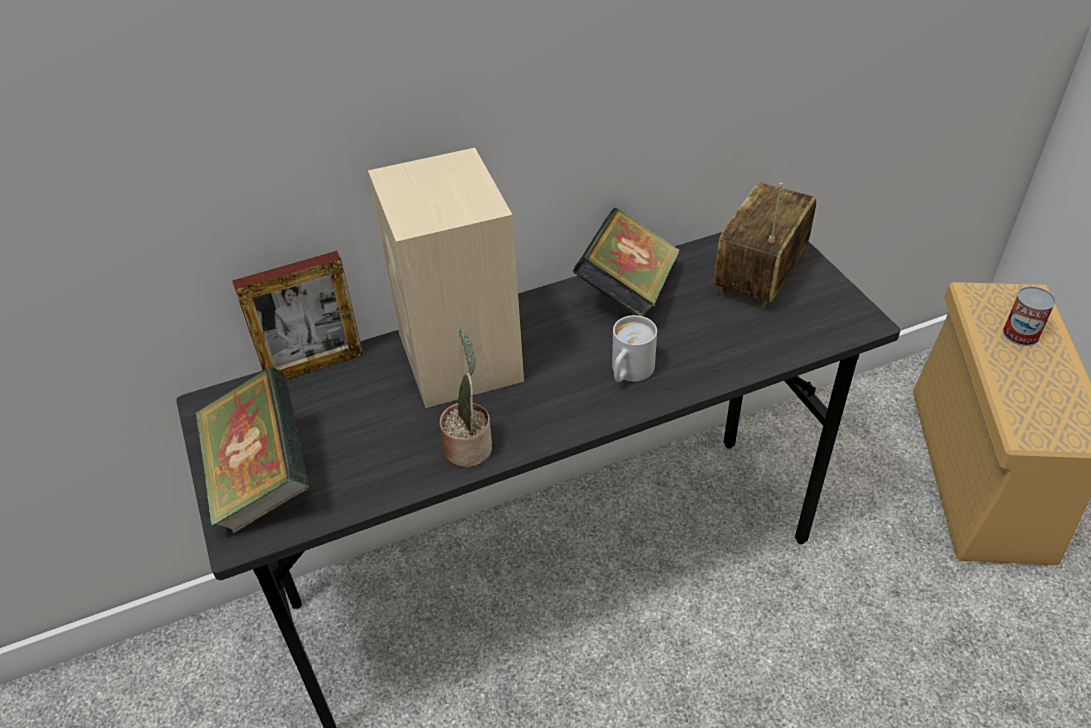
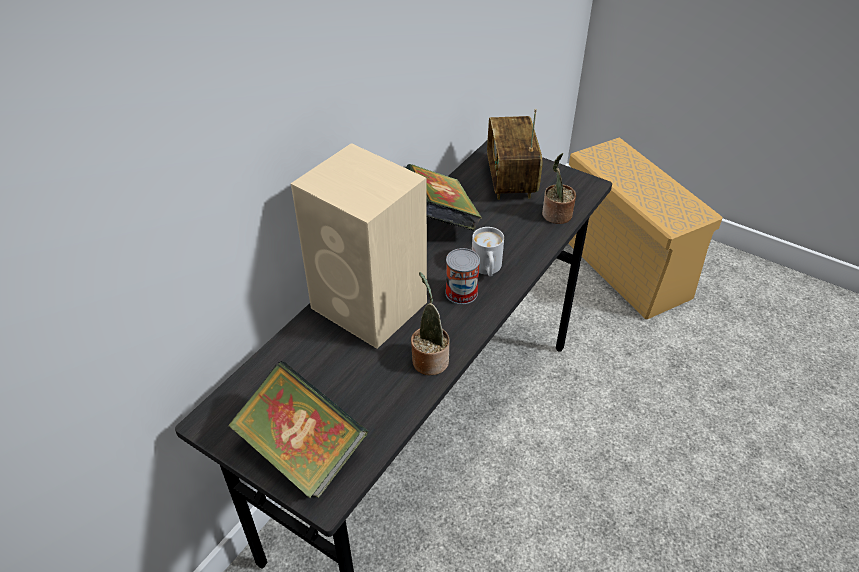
camera: 35 degrees left, 0 degrees up
picture frame [232,251,363,380] -> none
can [1003,286,1056,346] -> can moved to [445,248,480,304]
none -> potted plant [542,153,576,224]

